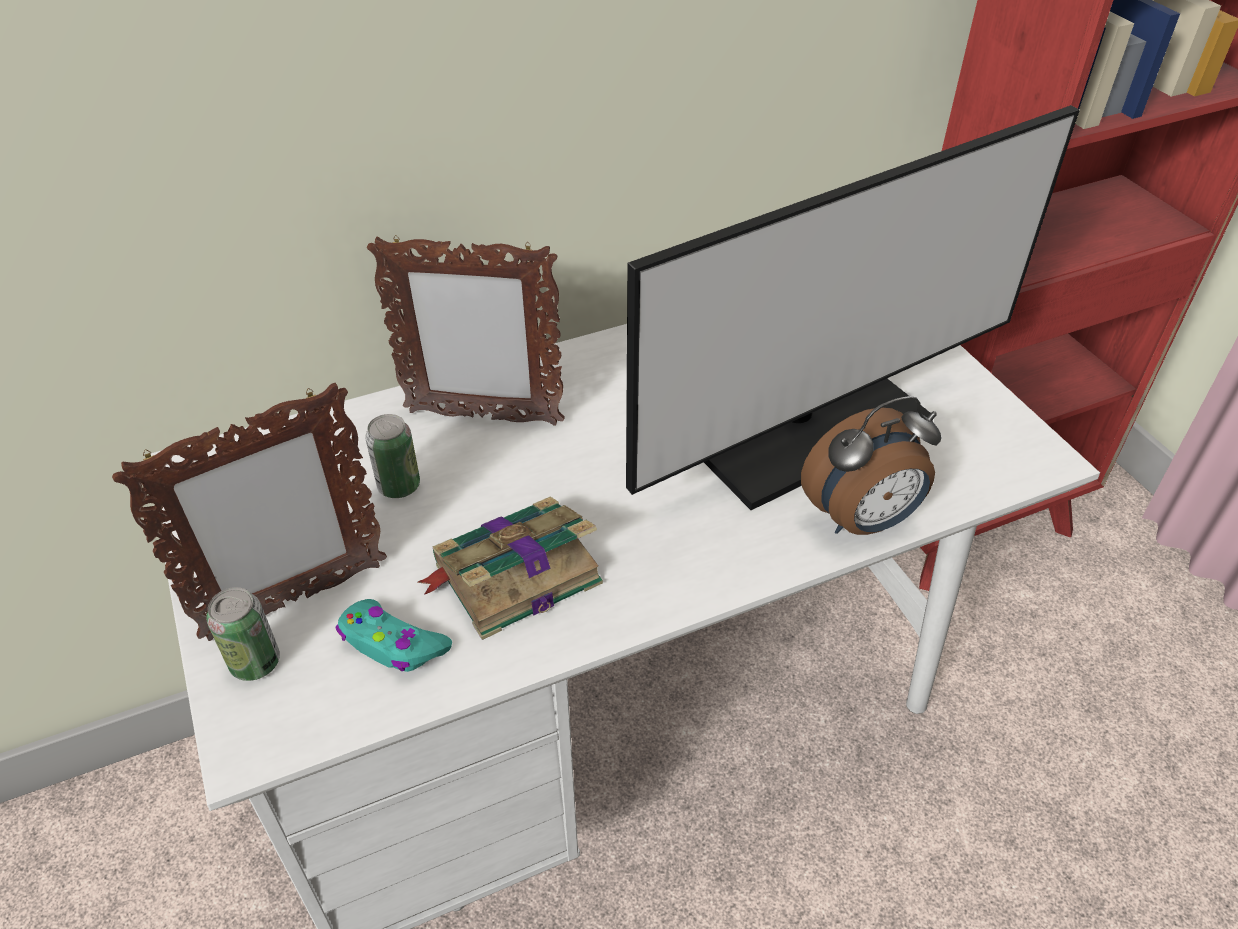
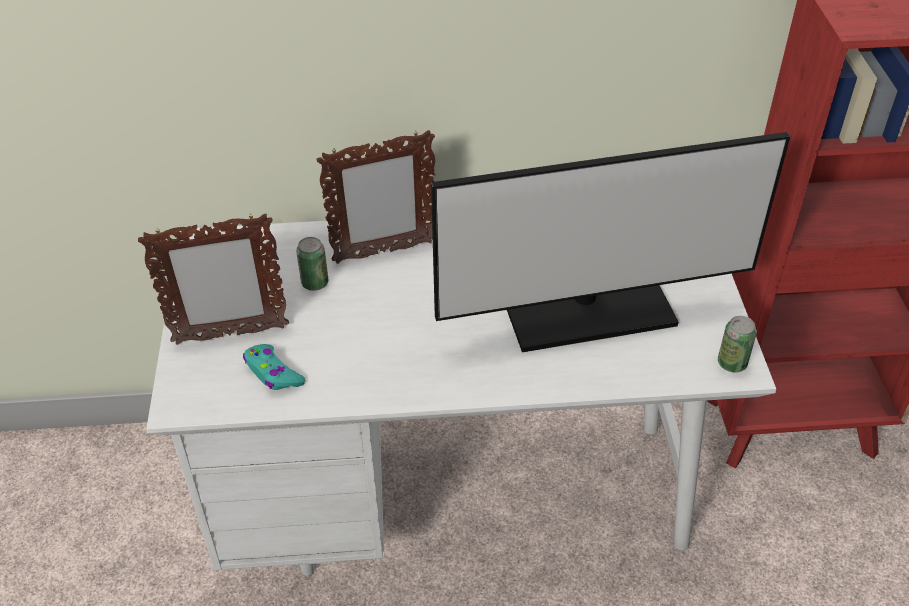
camera: 20 degrees right, 0 degrees up
can [206,587,280,681] -> can moved to [718,316,757,373]
picture frame [367,235,565,426] -> picture frame turned 45 degrees counterclockwise [316,130,435,264]
book [417,497,603,640] -> none
alarm clock [801,396,942,535] -> none

